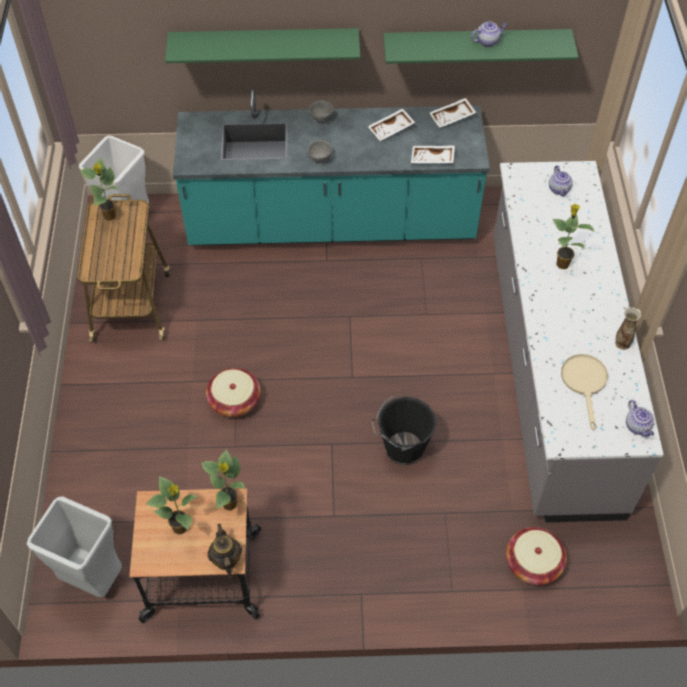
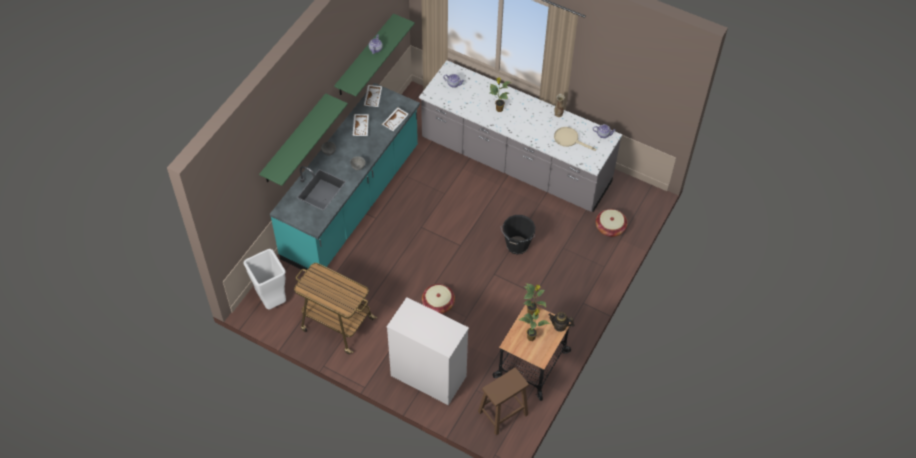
camera: 60 degrees left, 0 degrees up
grey trash can [27,496,122,597] -> brown stool [478,368,529,435]
potted plant [80,157,118,221] -> none
none -> white dresser [387,297,469,405]

